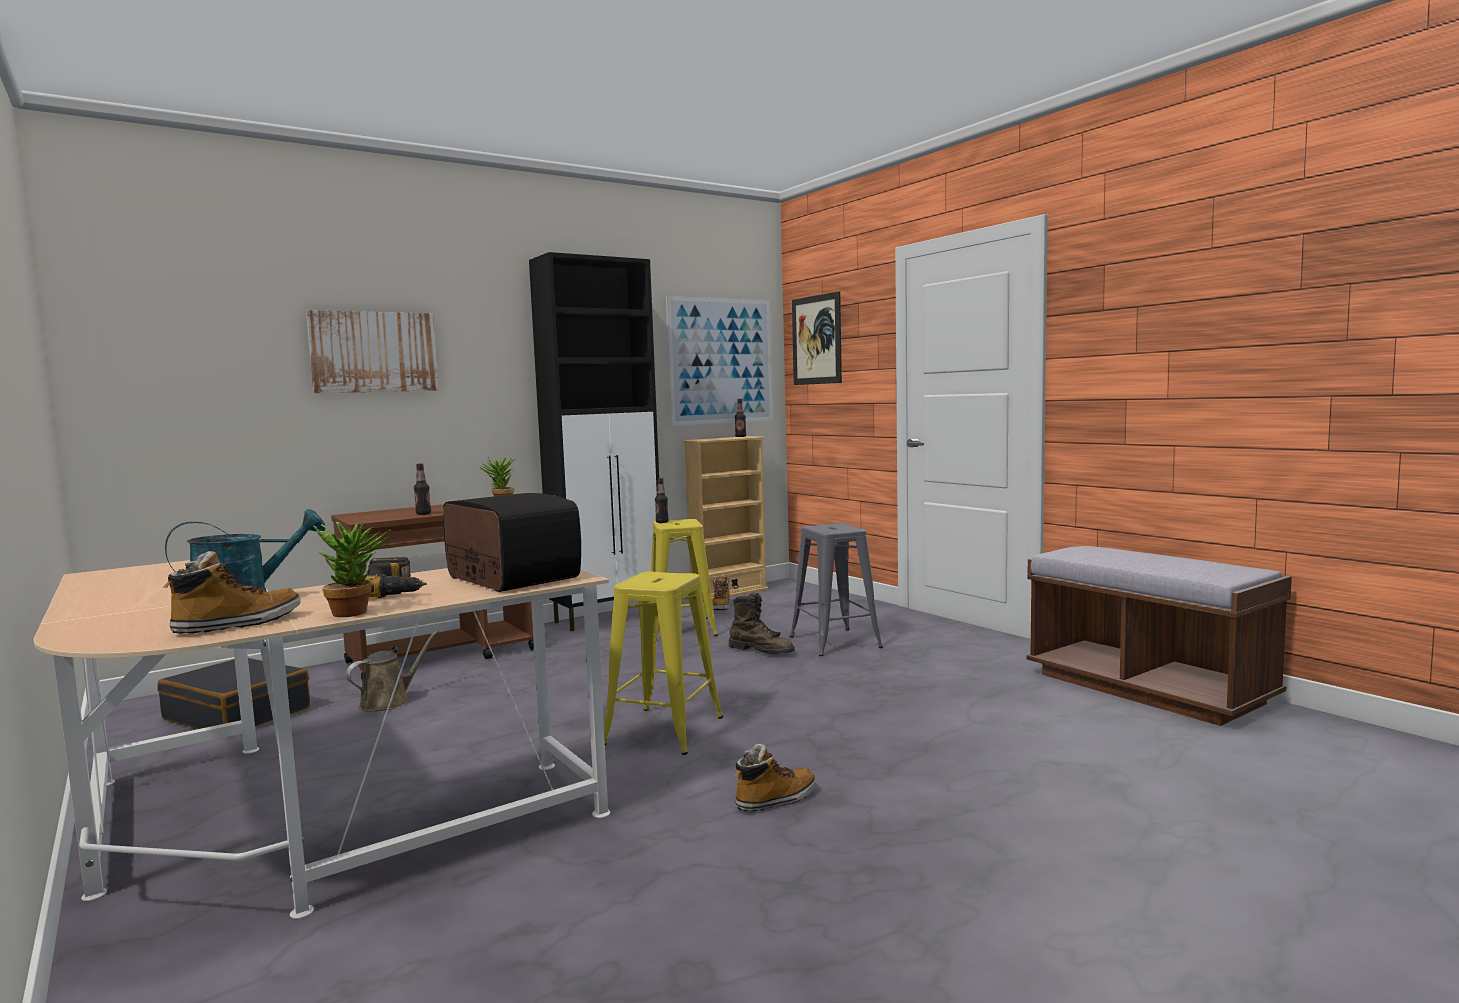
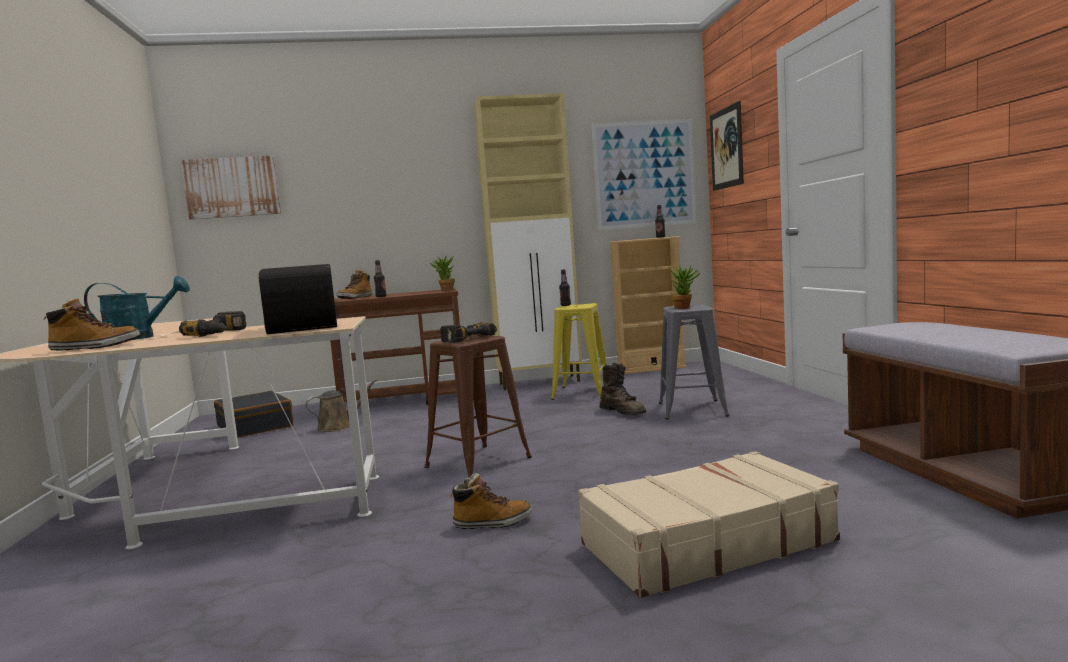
camera: 25 degrees right, 0 degrees up
picture [306,310,439,393] -> picture moved to [181,155,281,219]
potted plant [313,522,391,617] -> potted plant moved to [669,265,701,309]
black cabinet [529,252,659,631] -> beige cabinet [474,93,582,390]
yellow stool [604,571,723,755] -> brown stool [425,335,532,478]
boot [712,575,730,610] -> boot moved to [336,270,372,299]
none -> power drill [440,322,497,343]
none -> beige suitcase [578,451,840,598]

